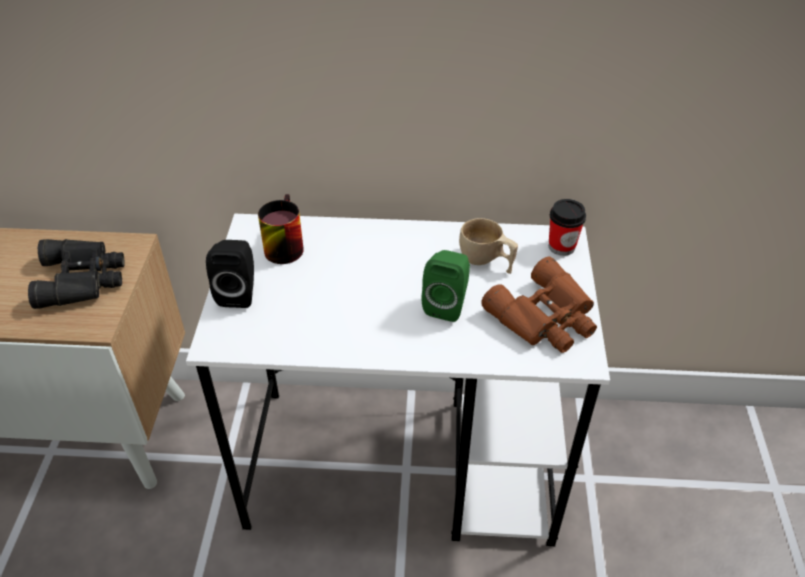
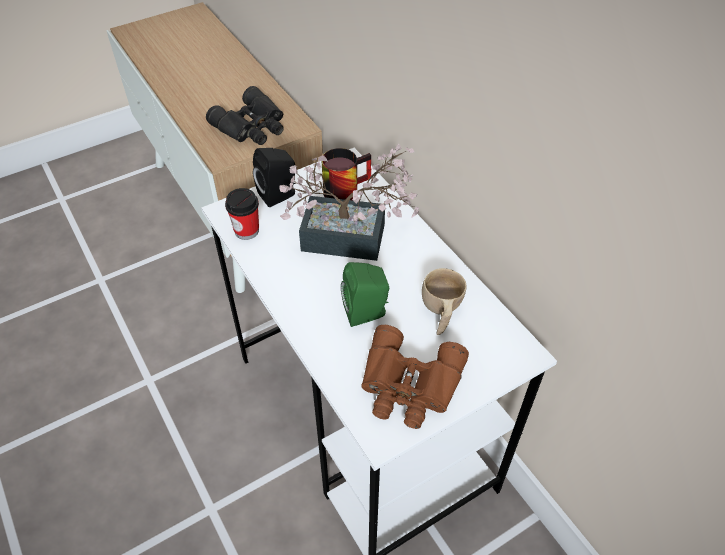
camera: 55 degrees right, 5 degrees up
cup [549,199,586,256] -> cup moved to [225,188,259,240]
none -> potted plant [279,144,419,261]

